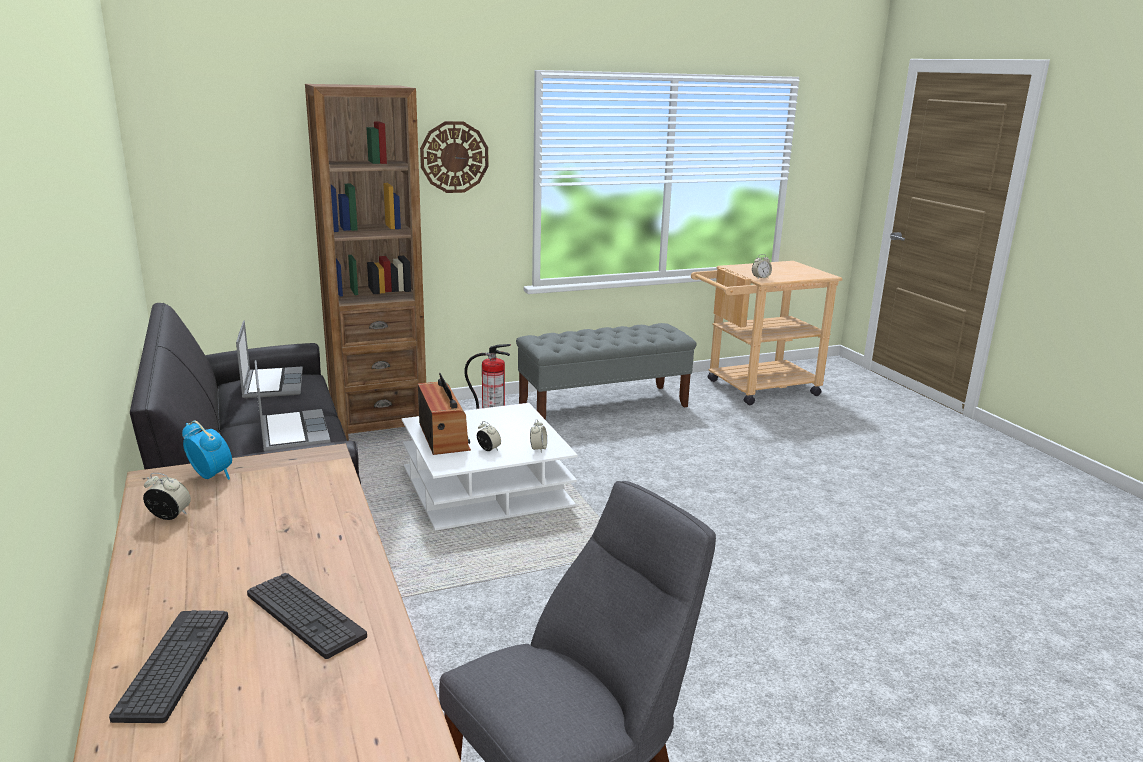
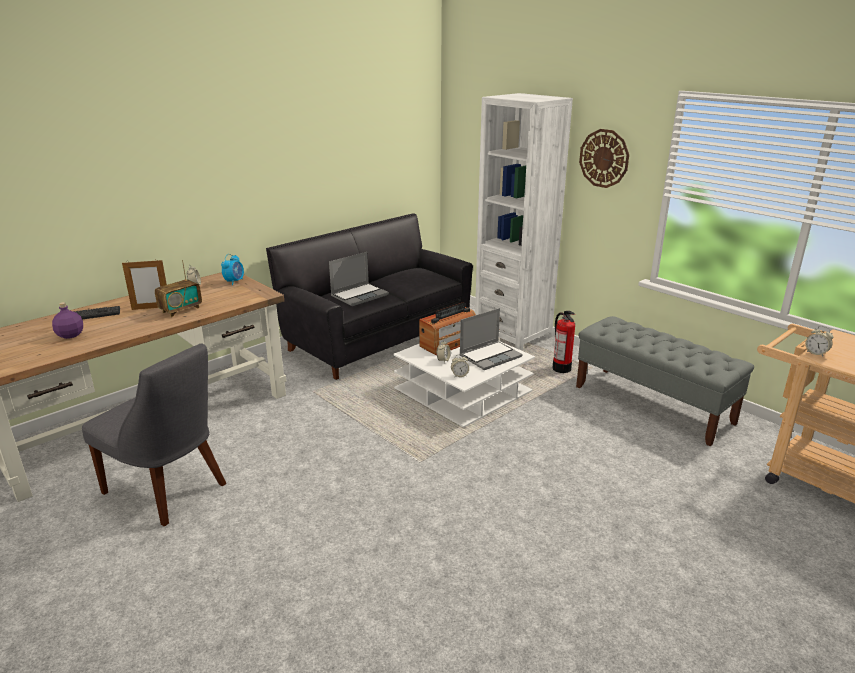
camera: 70 degrees right, 5 degrees up
laptop [236,321,303,398] -> laptop moved to [460,308,523,370]
keyboard [247,573,367,659] -> none
brown bookcase [305,84,426,441] -> white bookcase [475,93,573,351]
none -> purple bottle [52,302,83,339]
none -> picture frame [122,260,167,310]
none -> radio [155,260,202,317]

